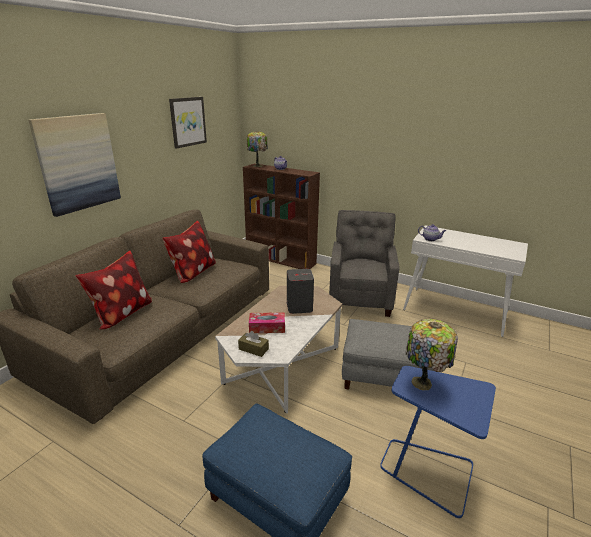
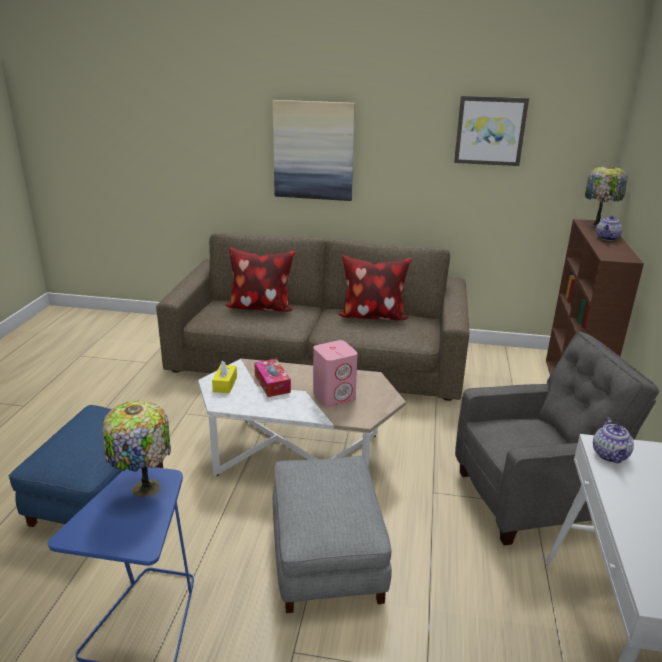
camera: 70 degrees right, 0 degrees up
brown tissue box [238,331,269,357] -> yellow tissue box [212,360,237,393]
grey speaker [287,269,314,314] -> pink speaker [313,340,358,407]

